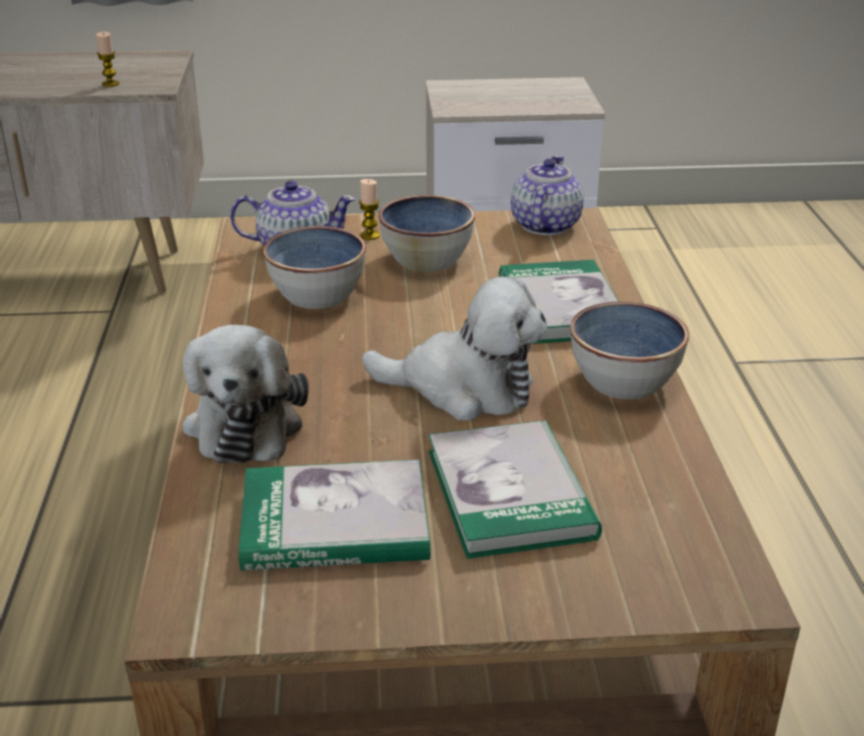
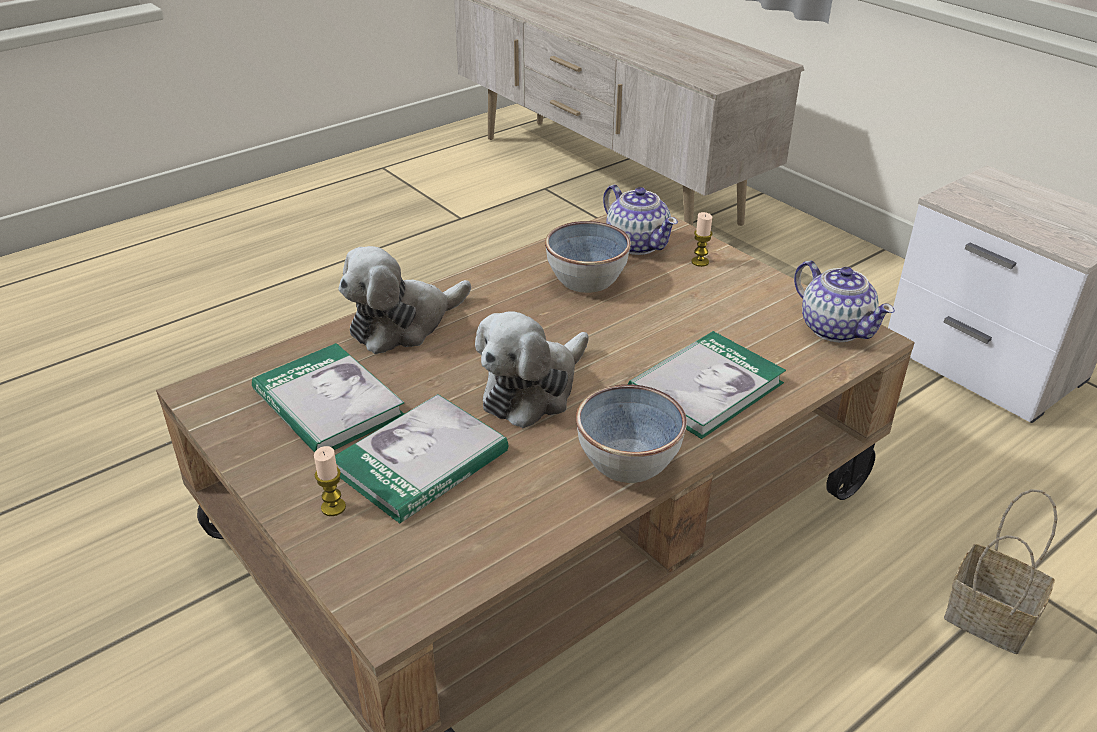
camera: 55 degrees right, 5 degrees up
candle [96,32,119,87] -> candle moved to [314,446,346,516]
plush toy [362,277,547,421] -> plush toy turned 60 degrees clockwise [475,312,589,428]
bowl [378,195,475,272] -> none
teapot [511,155,584,235] -> teapot turned 75 degrees clockwise [794,261,895,342]
none -> basket [944,489,1058,654]

